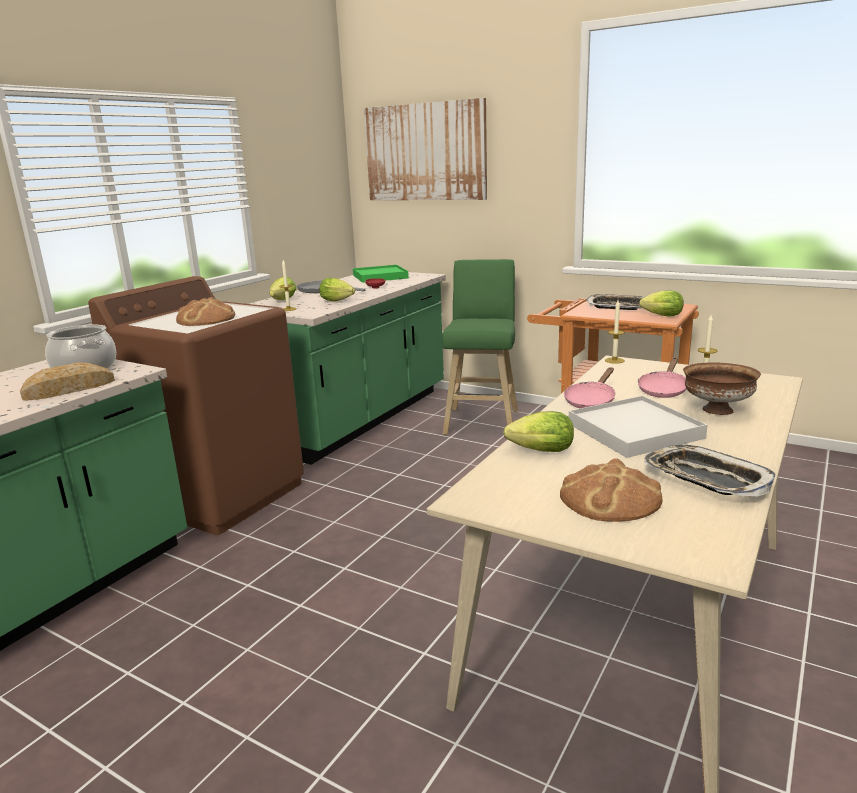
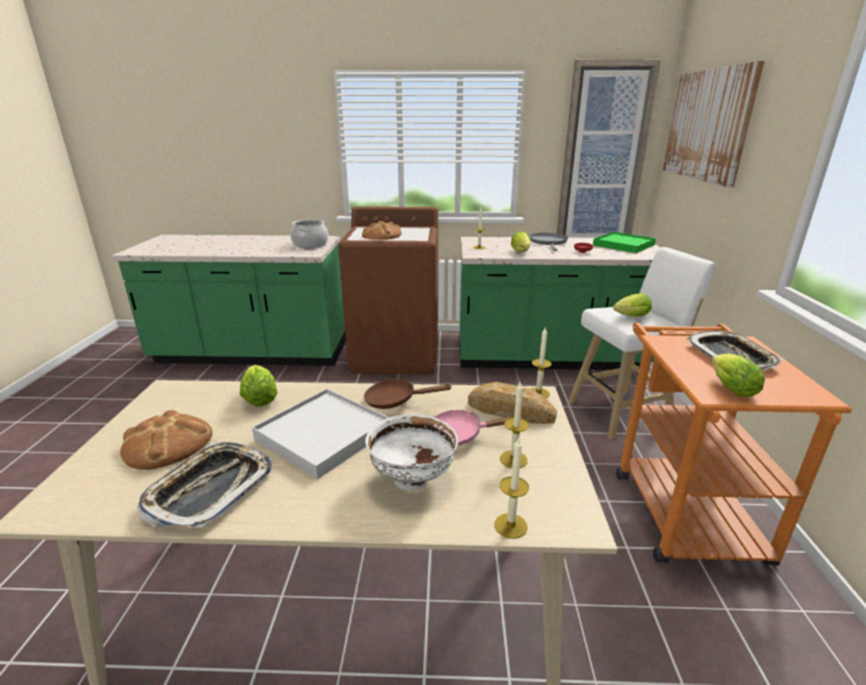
camera: 60 degrees right, 5 degrees up
bread [20,362,115,400] -> bread moved to [468,382,557,424]
lettuce [269,277,296,300] -> lettuce moved to [613,293,652,317]
green stool [442,259,518,435] -> white stool [568,247,715,439]
pink frying pan [564,367,615,408] -> brown frying pan [364,379,452,409]
brown bowl [683,362,761,415] -> white bowl [365,414,458,491]
none -> candle [495,437,529,539]
none -> picture [557,60,661,238]

